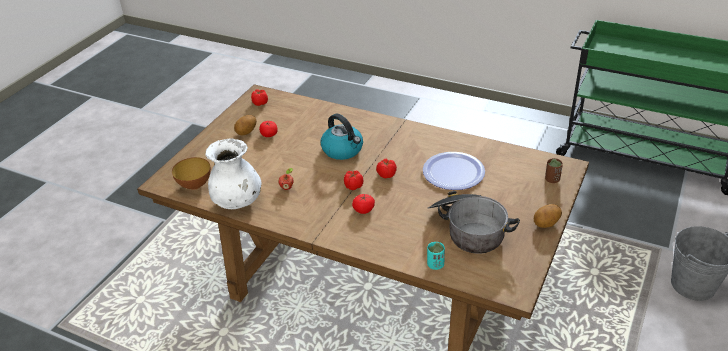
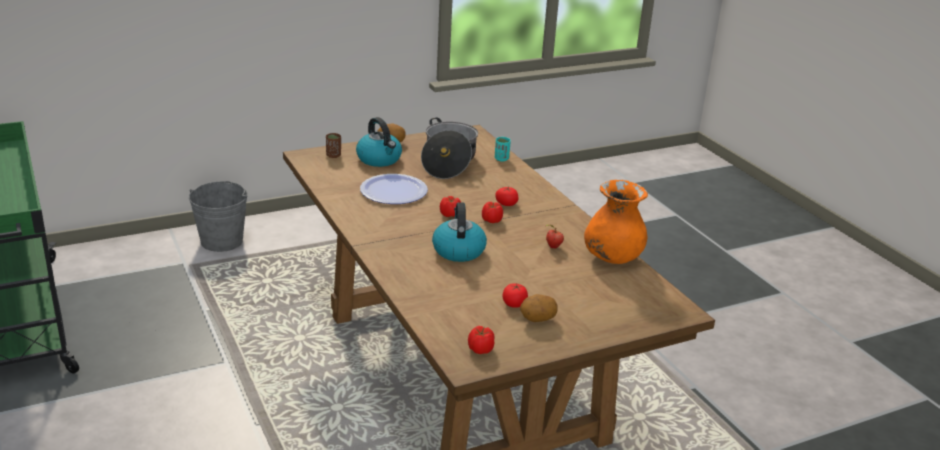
camera: 145 degrees left, 10 degrees down
bowl [172,157,211,190] -> none
white vase [205,138,261,209] -> orange vase [584,180,648,264]
none -> kettle [356,117,402,167]

